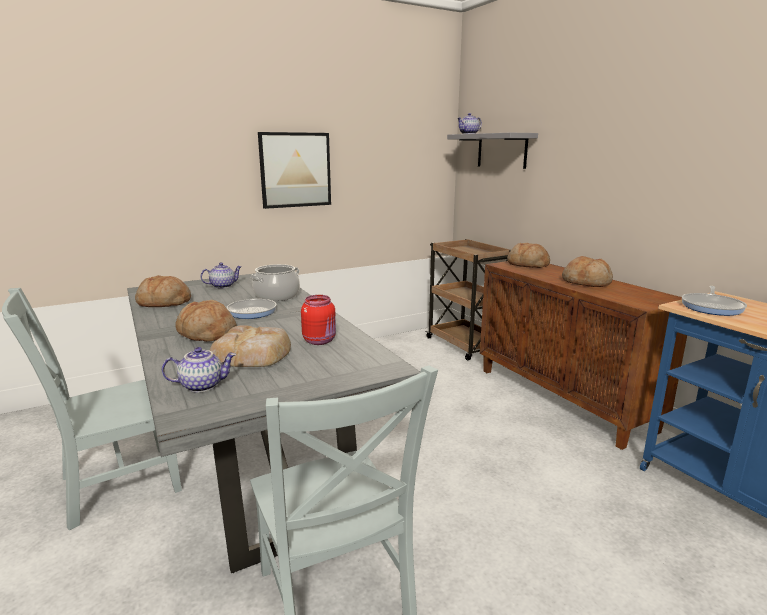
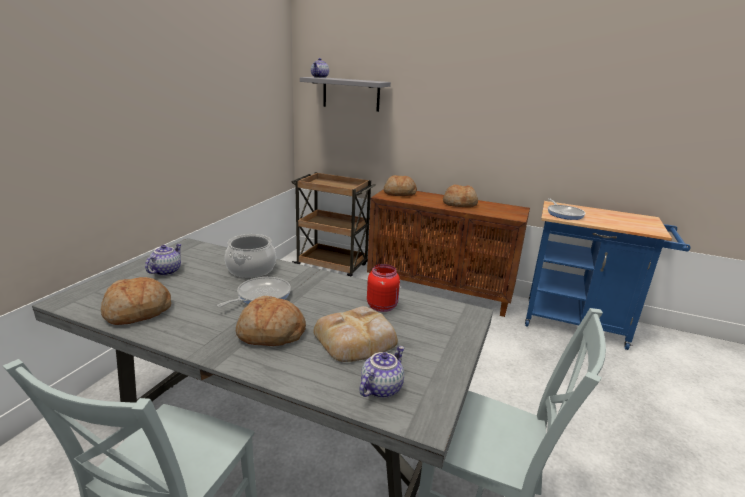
camera: 40 degrees left, 5 degrees up
picture [258,132,331,209] -> none

